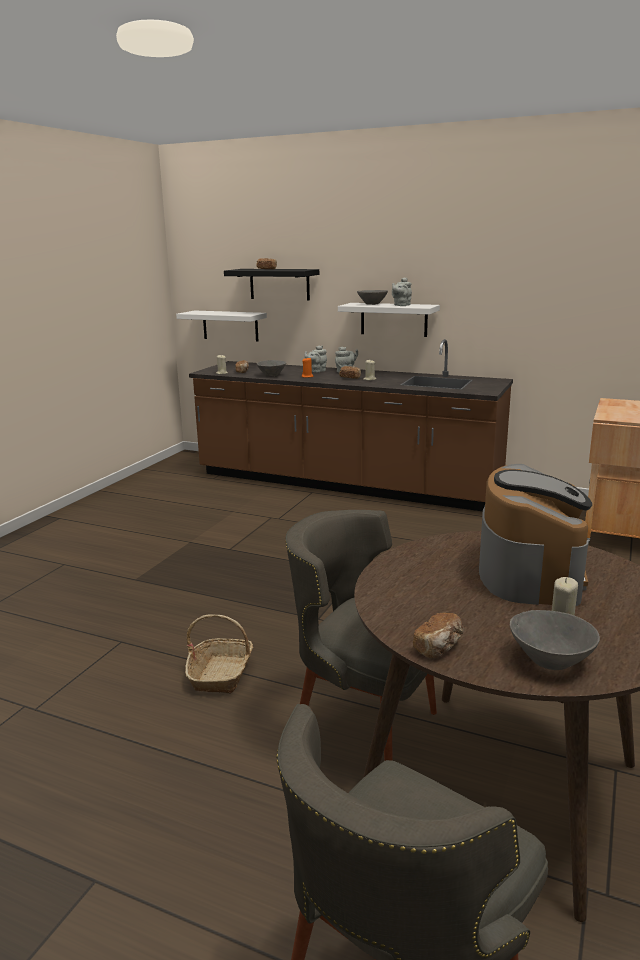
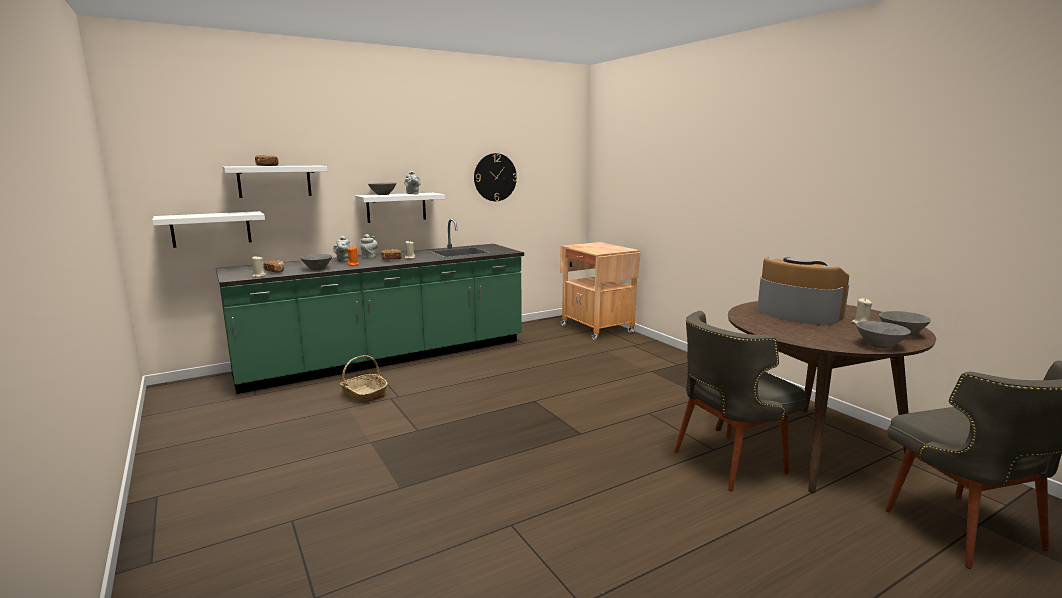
camera: 55 degrees left, 5 degrees down
basket [185,614,253,693] -> basket moved to [340,355,388,403]
brown counter [189,339,513,511] -> green counter [216,219,524,394]
black shelf [224,269,319,300] -> white shelf [222,166,327,198]
bread [413,613,464,658] -> grey bowl [856,321,911,348]
none -> wall clock [474,153,517,201]

